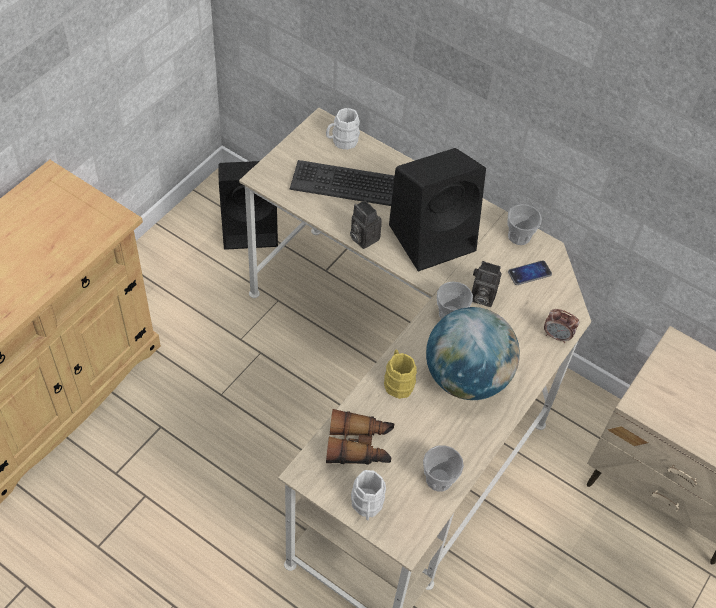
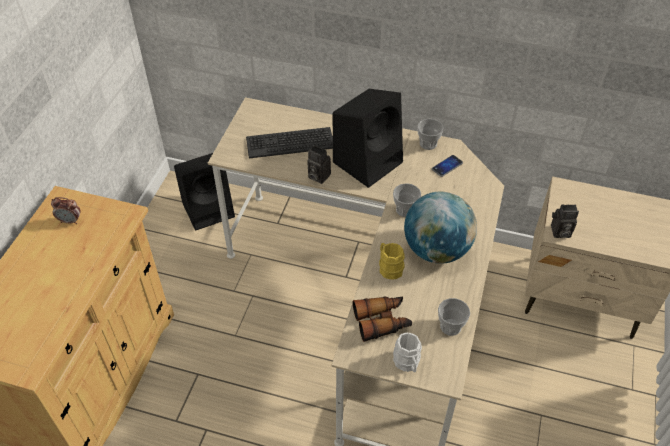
camera: 15 degrees left, 5 degrees down
white mug [326,108,360,150] -> none
camera [472,261,502,307] -> camera moved to [551,205,579,238]
alarm clock [544,309,579,343] -> alarm clock moved to [51,197,81,224]

